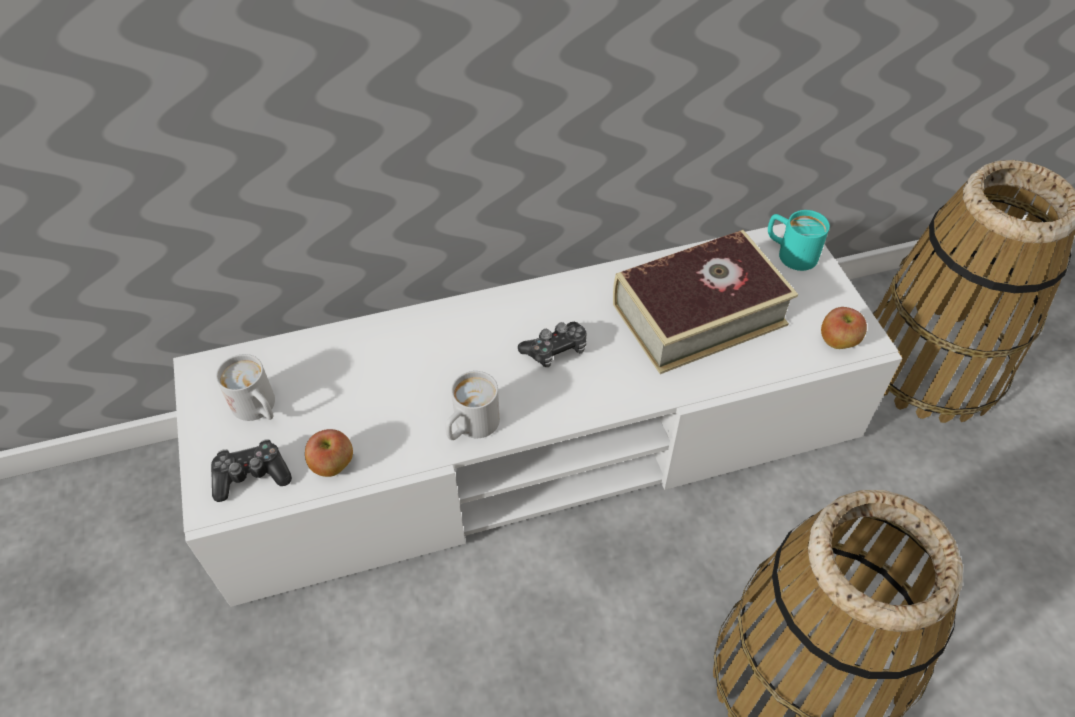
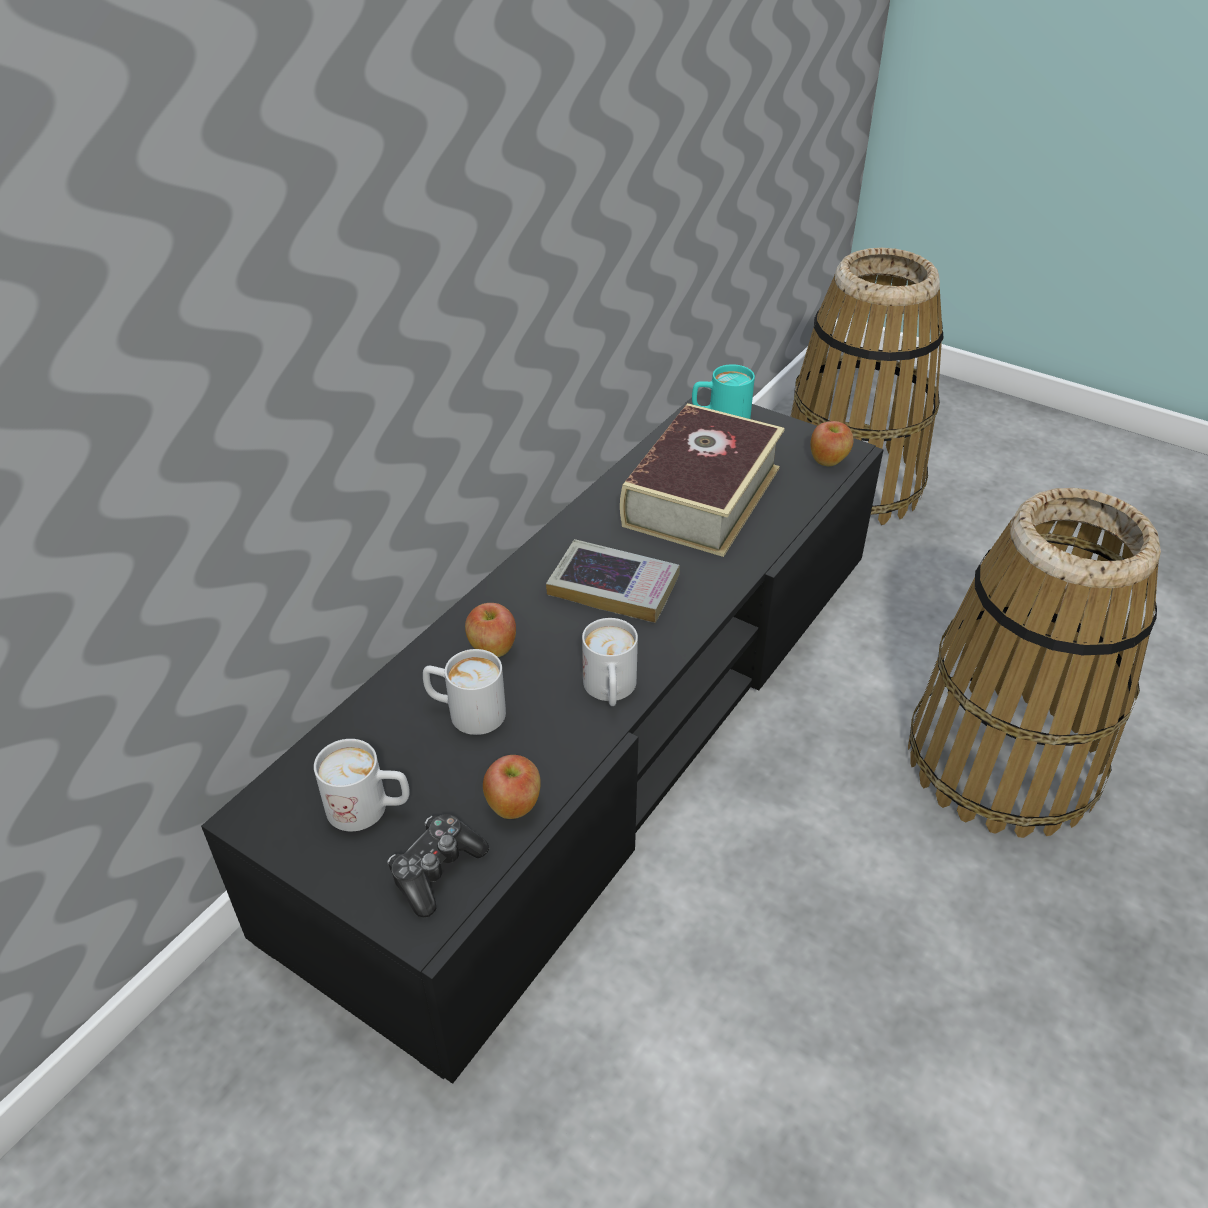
camera: 40 degrees left, 10 degrees down
white tv stand [173,223,902,607] -> black tv stand [201,387,884,1084]
game controller [518,322,586,367] -> book [546,539,680,623]
none -> white mug [423,649,506,735]
none -> apple [465,603,516,657]

